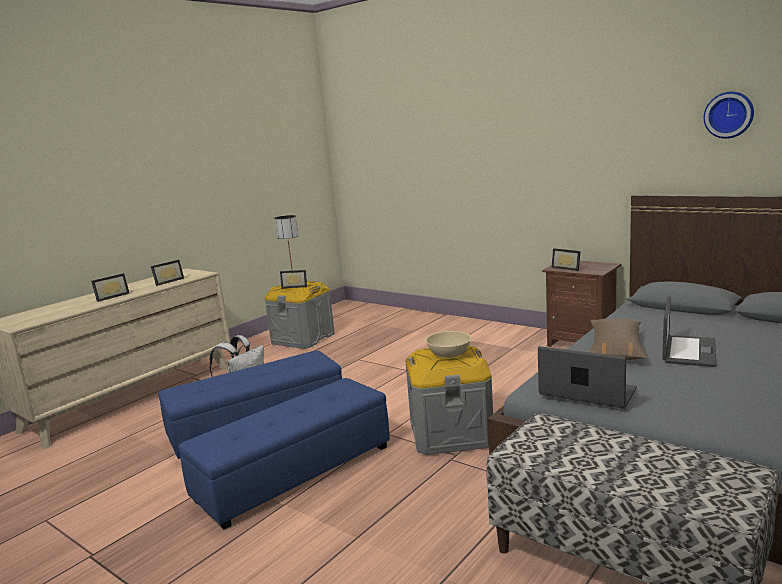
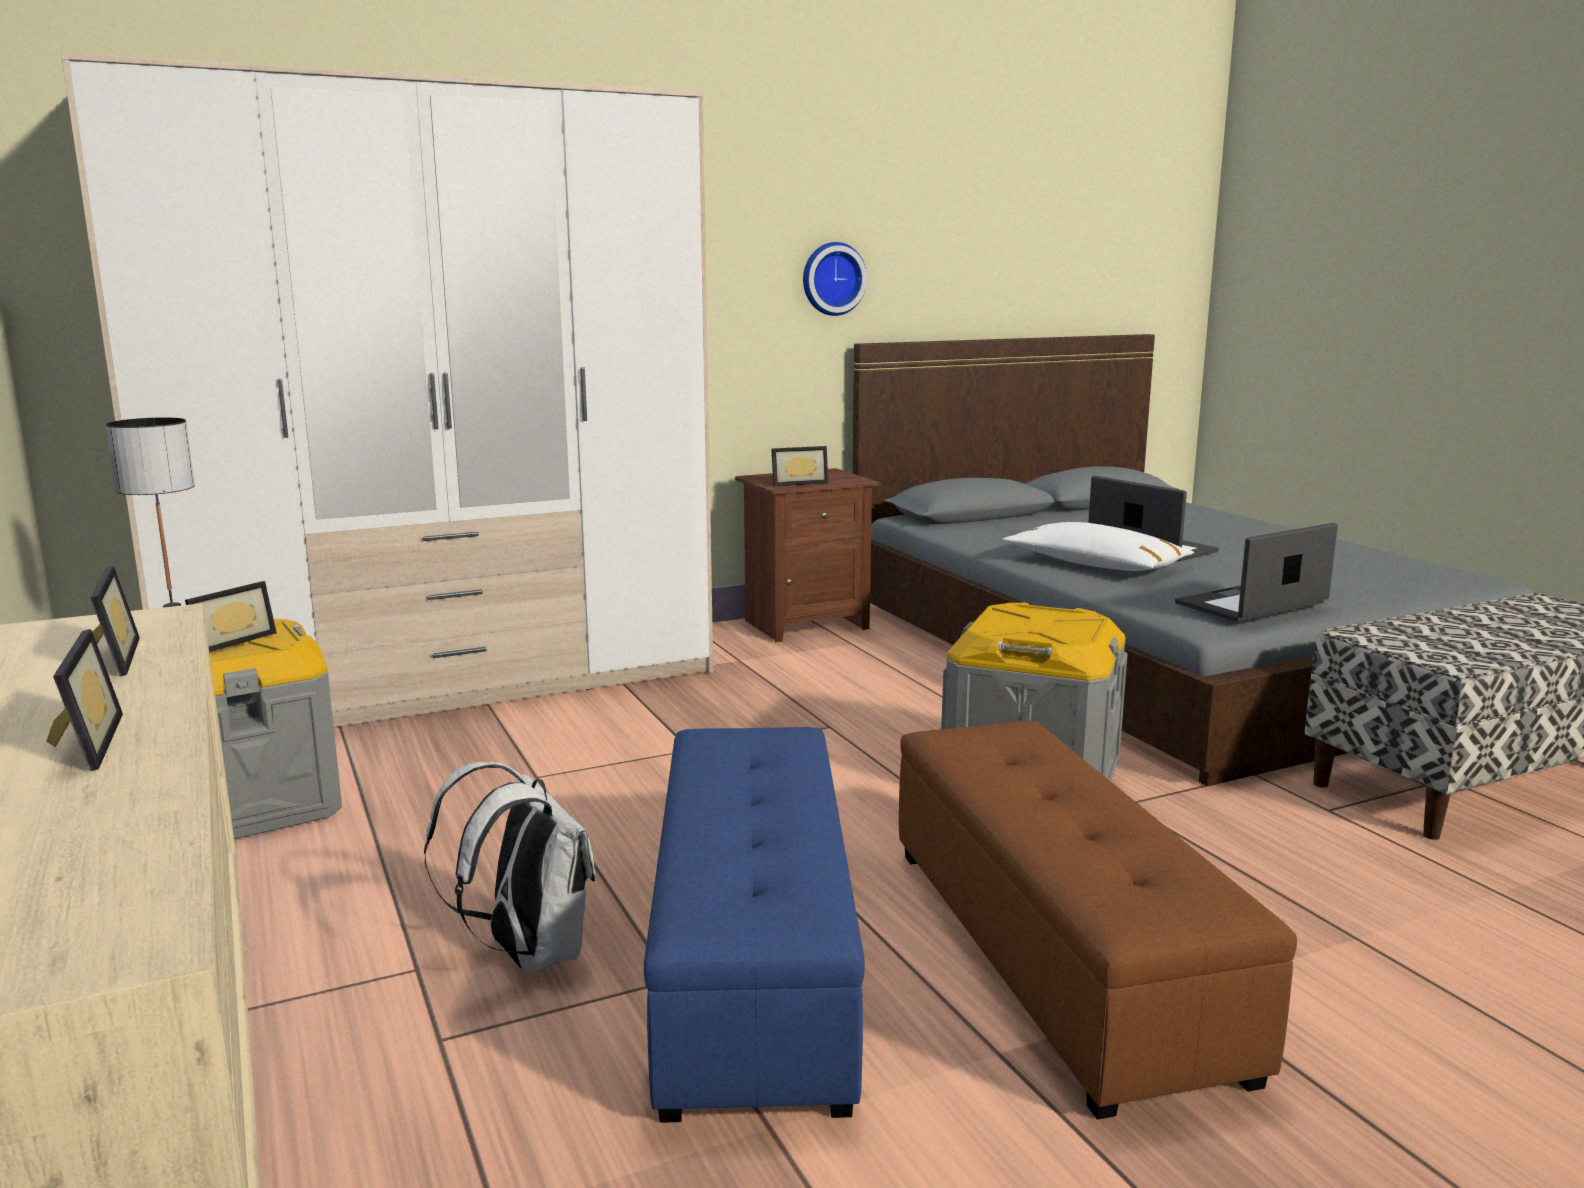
camera: 65 degrees left, 0 degrees up
blue ottoman [178,378,390,530] -> brown ottoman [899,721,1297,1120]
beige bowl [425,331,472,358] -> none
brown pillow [589,319,647,360] -> white pillow [1003,522,1194,571]
wall clock [704,92,754,139] -> wall clock moved to [803,242,867,316]
none -> wardrobe [61,53,713,727]

